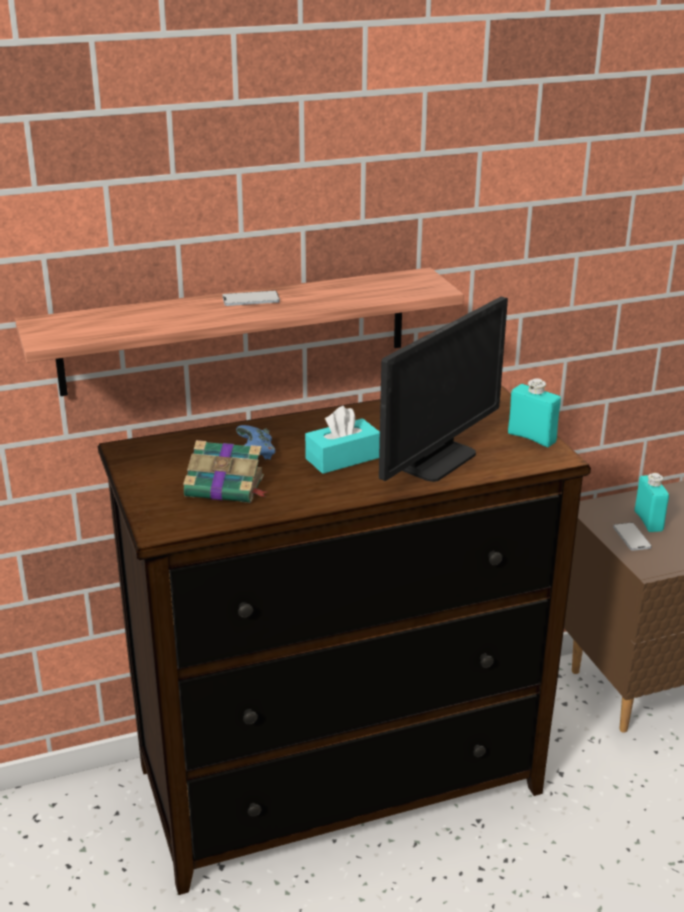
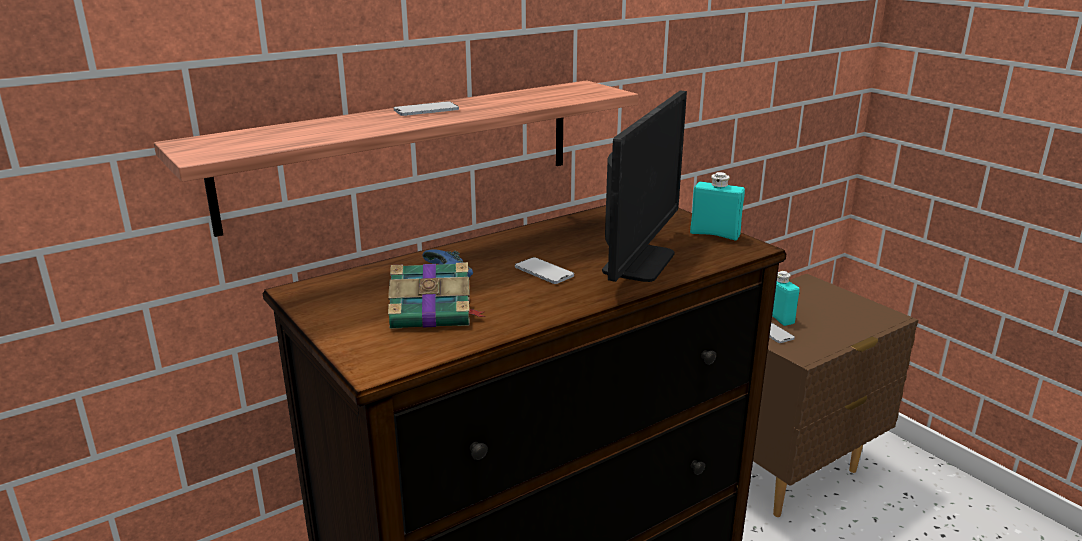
camera: 15 degrees left, 5 degrees down
turquoise tissue box [305,406,380,474] -> phone [515,257,574,284]

